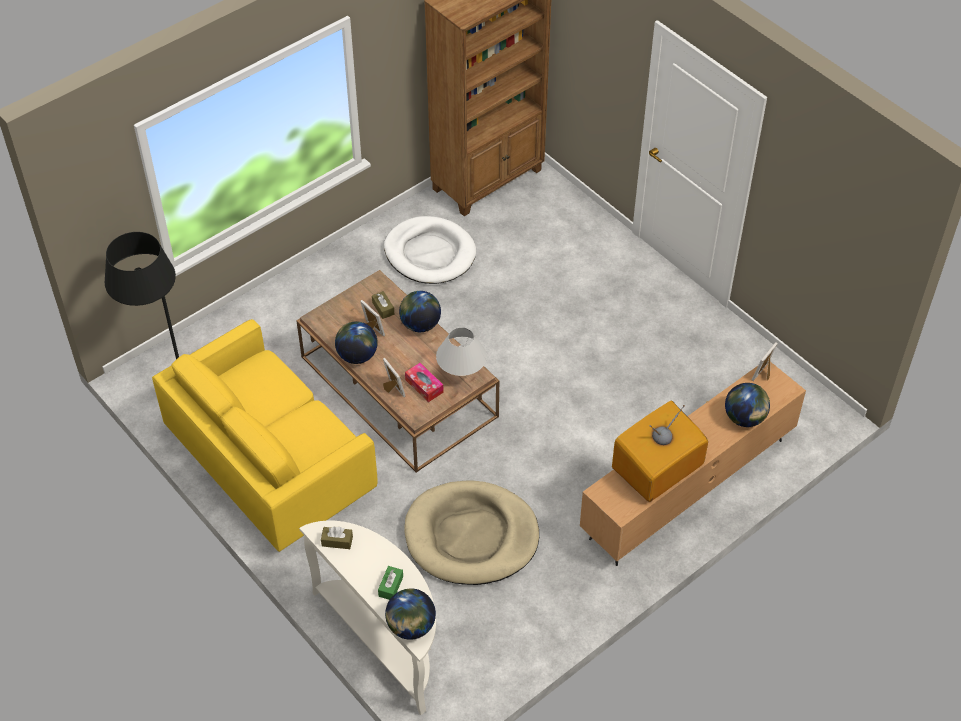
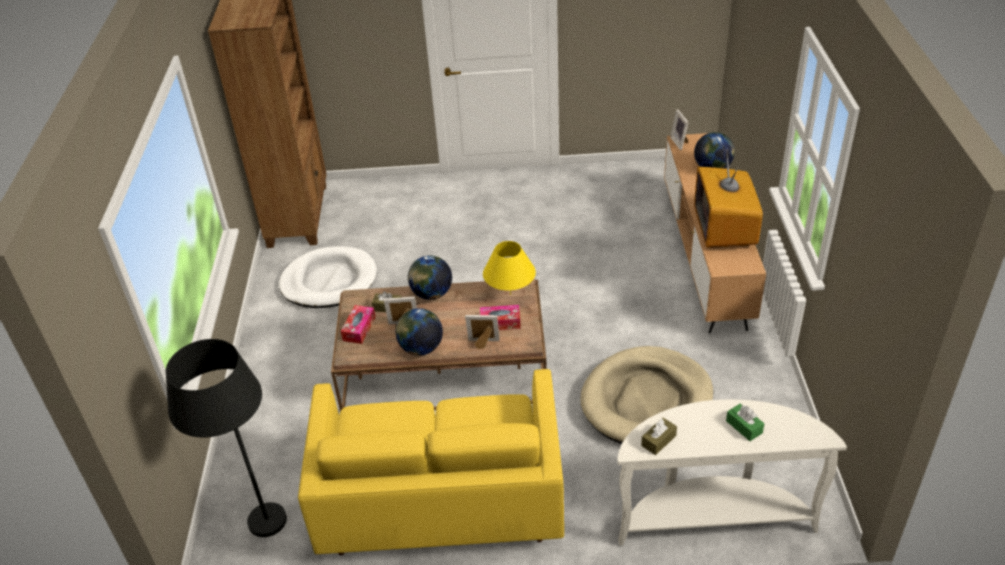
camera: 50 degrees left, 10 degrees down
globe [385,589,436,640] -> none
white table lamp [436,327,487,376] -> yellow table lamp [483,241,536,295]
none -> tissue box [341,305,376,344]

